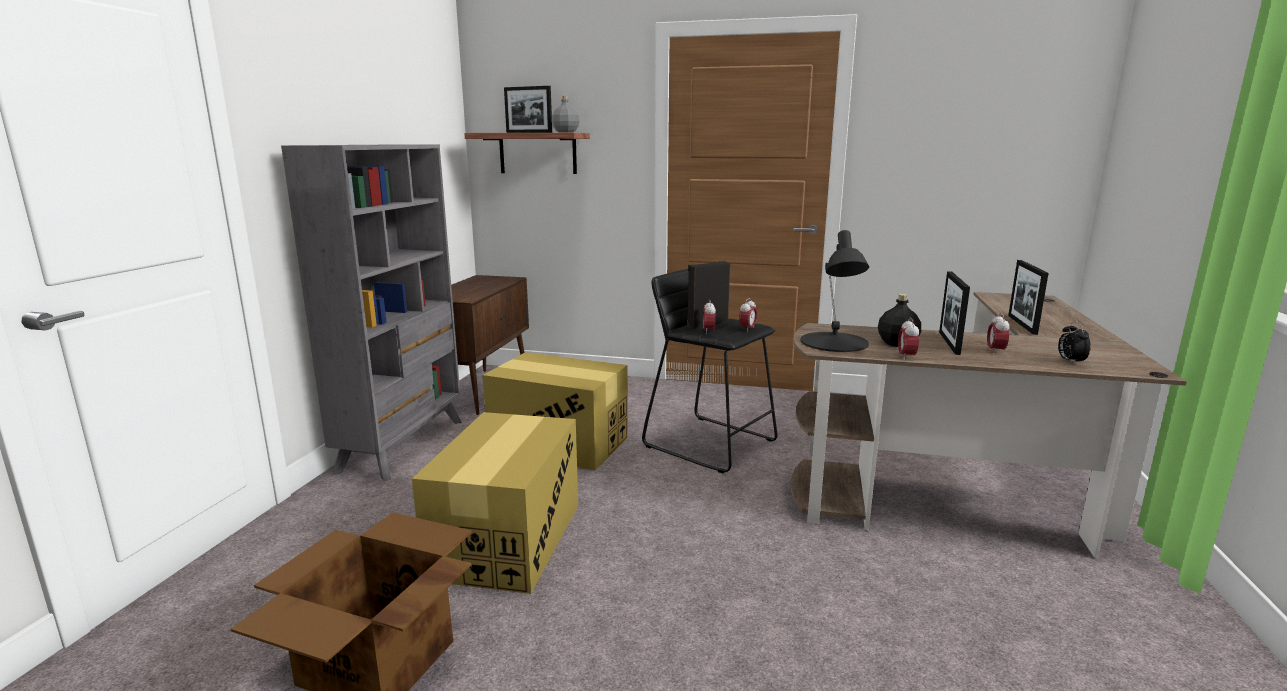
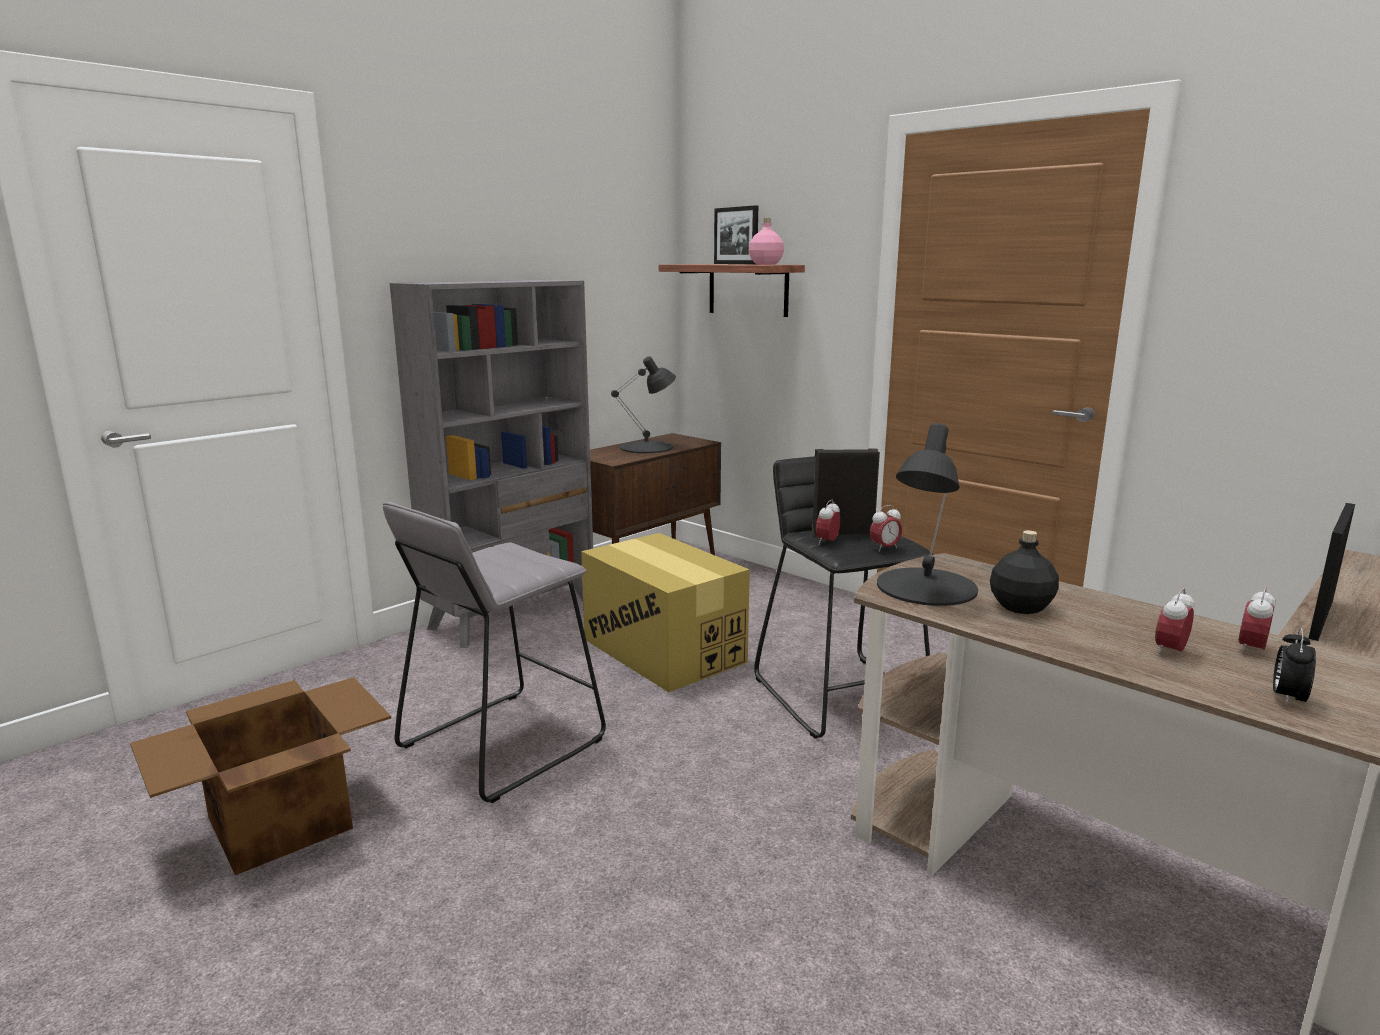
camera: 30 degrees right, 0 degrees up
cardboard box [412,412,578,594] -> grey stool [383,502,606,803]
grey bottle [552,96,580,133] -> pink bottle [749,218,784,265]
alarm clock [898,318,919,360] -> alarm clock moved to [1239,587,1276,654]
picture frame [939,271,970,355] -> none
none -> black table lamp [611,356,676,453]

